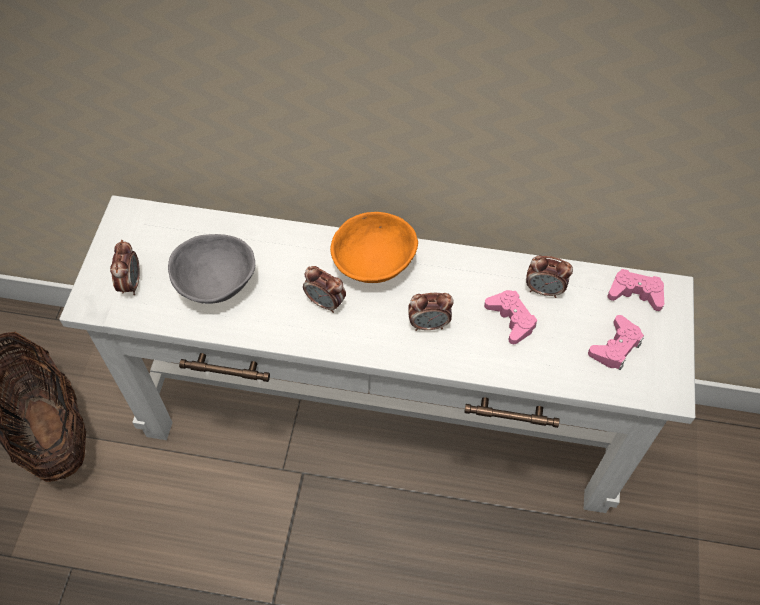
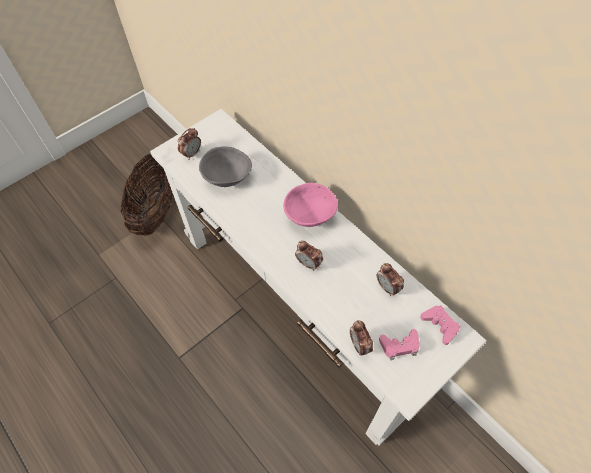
camera: 40 degrees right, 0 degrees up
alarm clock [303,266,346,313] -> alarm clock moved to [350,321,373,356]
orange bowl [330,212,418,283] -> pink bowl [283,183,338,227]
pink game controller [484,290,537,344] -> none

